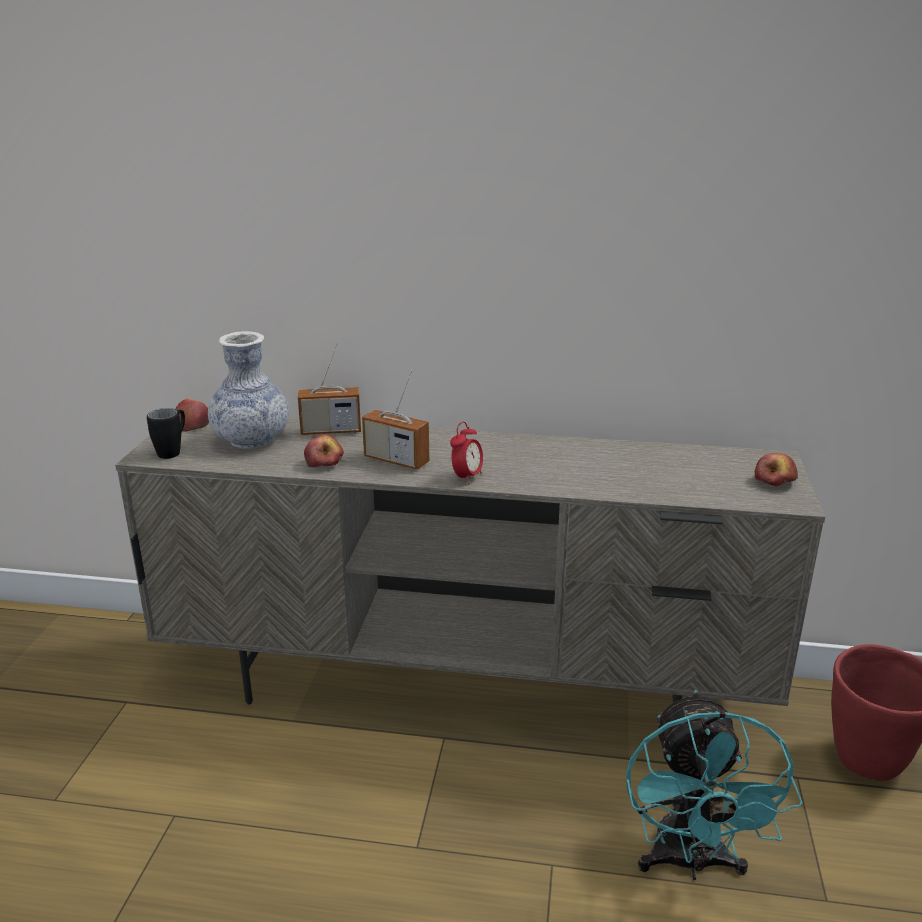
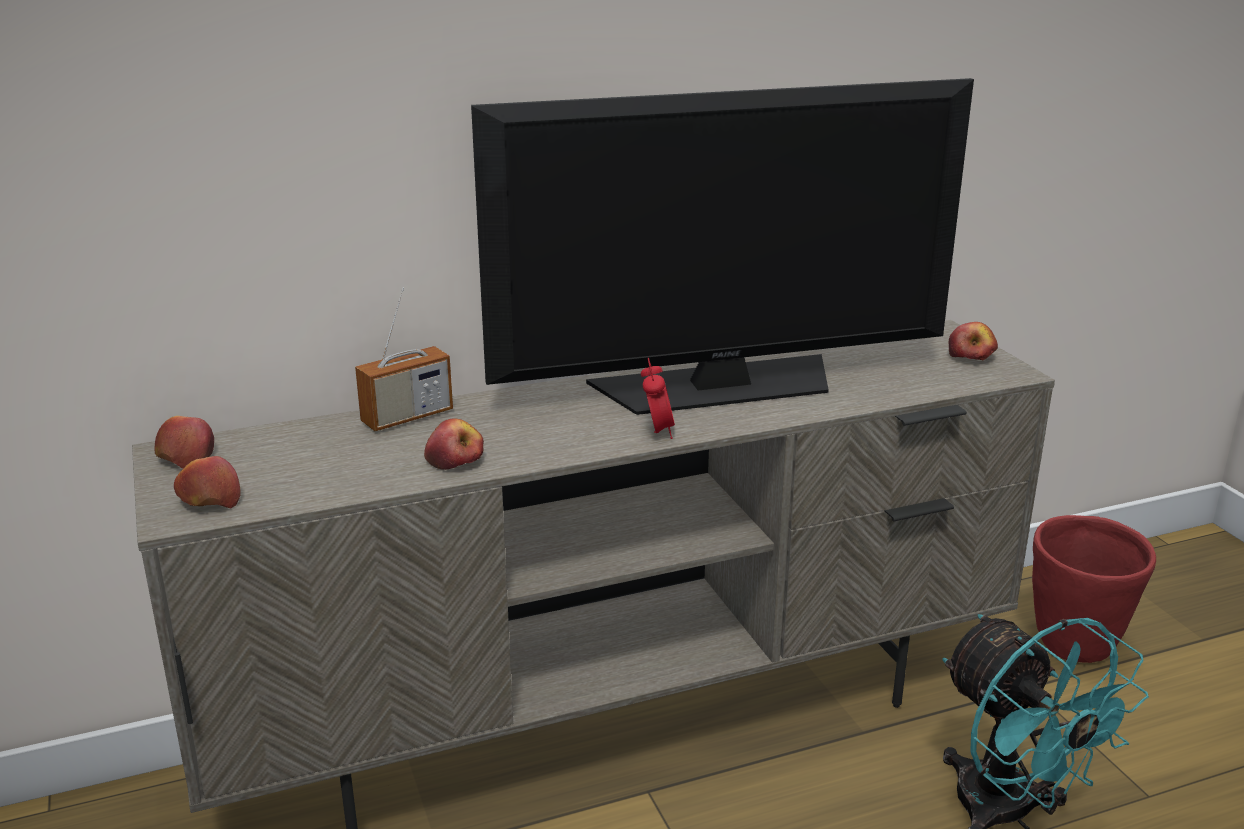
camera: 30 degrees left, 0 degrees up
black mug [147,408,185,459] -> apple [174,456,240,508]
vase [208,331,289,449] -> none
radio [362,370,429,470] -> none
none -> television [471,78,974,415]

